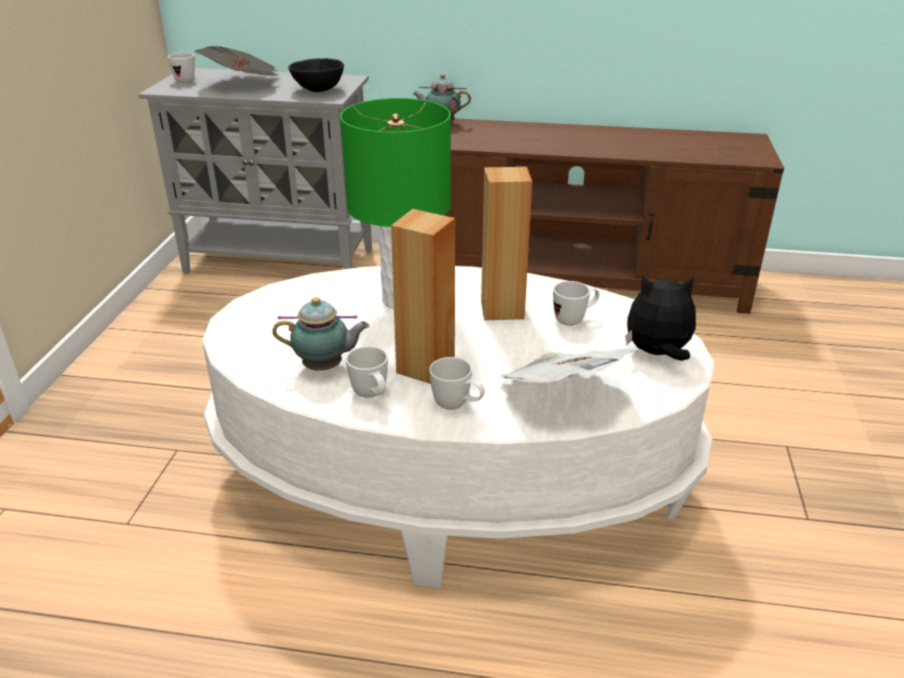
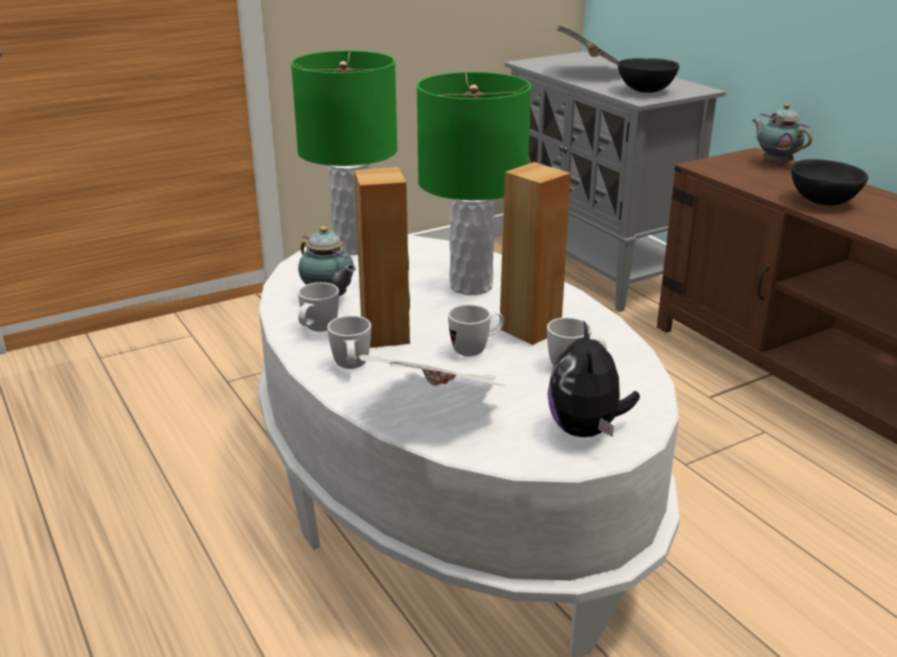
camera: 50 degrees right, 5 degrees down
white mug [168,53,196,83] -> white mug moved to [448,304,504,356]
plush toy [625,275,696,361] -> plush toy turned 135 degrees counterclockwise [547,320,640,437]
none -> green table lamp [291,51,398,255]
none -> black bowl [791,159,868,206]

